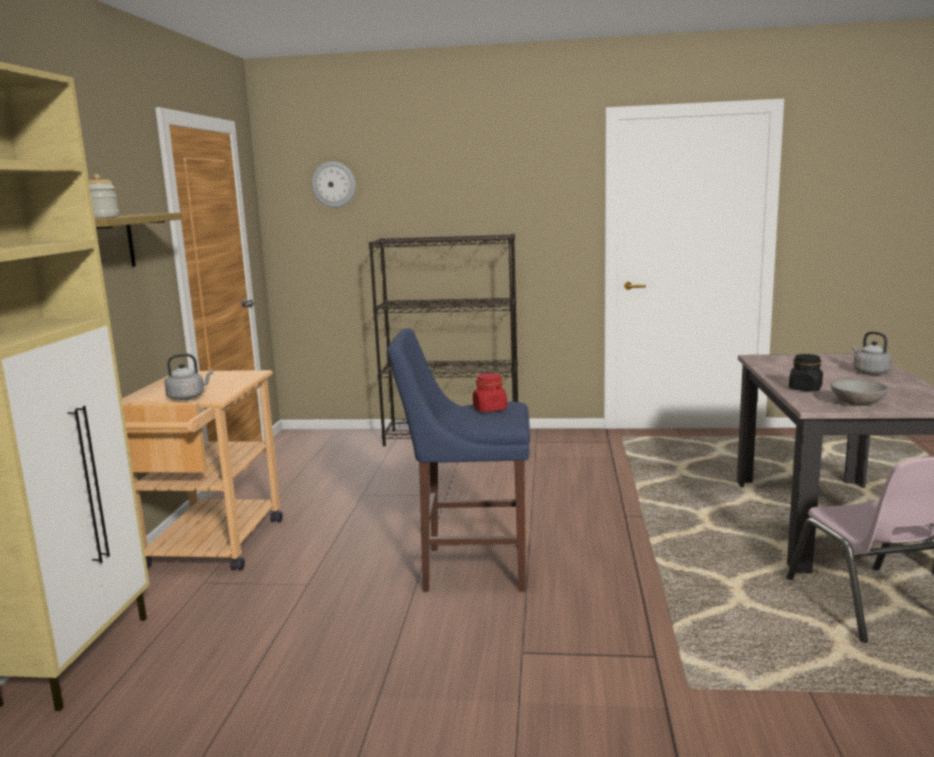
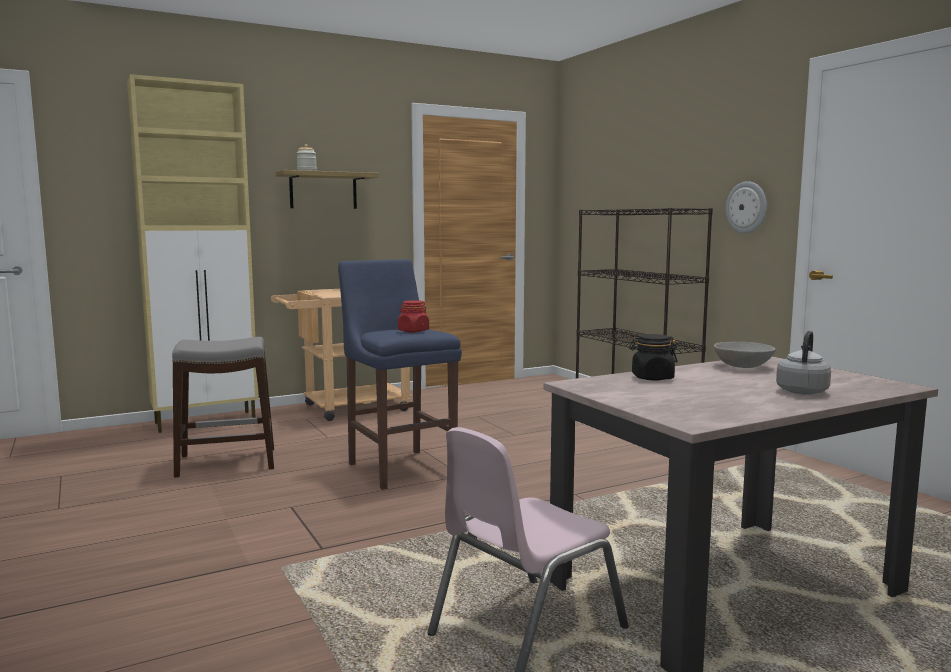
camera: 55 degrees right, 5 degrees down
grey kettle [165,353,213,400] -> none
wall clock [312,162,355,208] -> wall clock moved to [726,181,767,233]
grey bowl [830,379,889,406] -> grey bowl moved to [714,342,776,368]
none -> grey stool [172,337,274,477]

